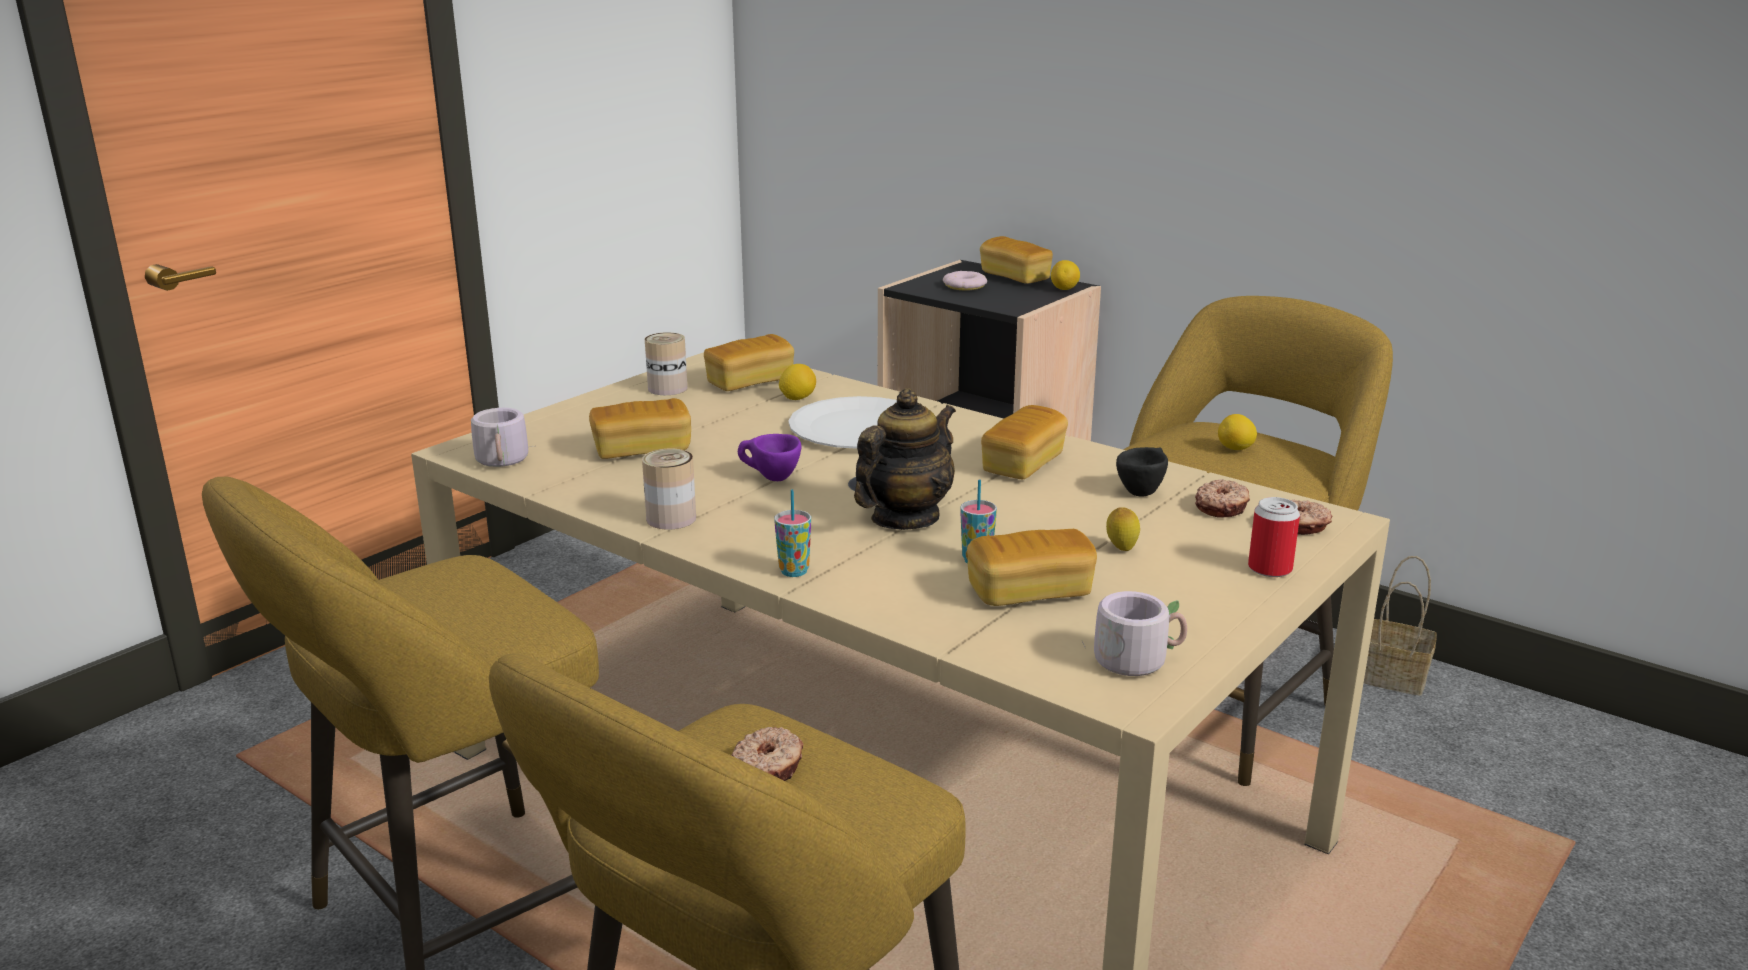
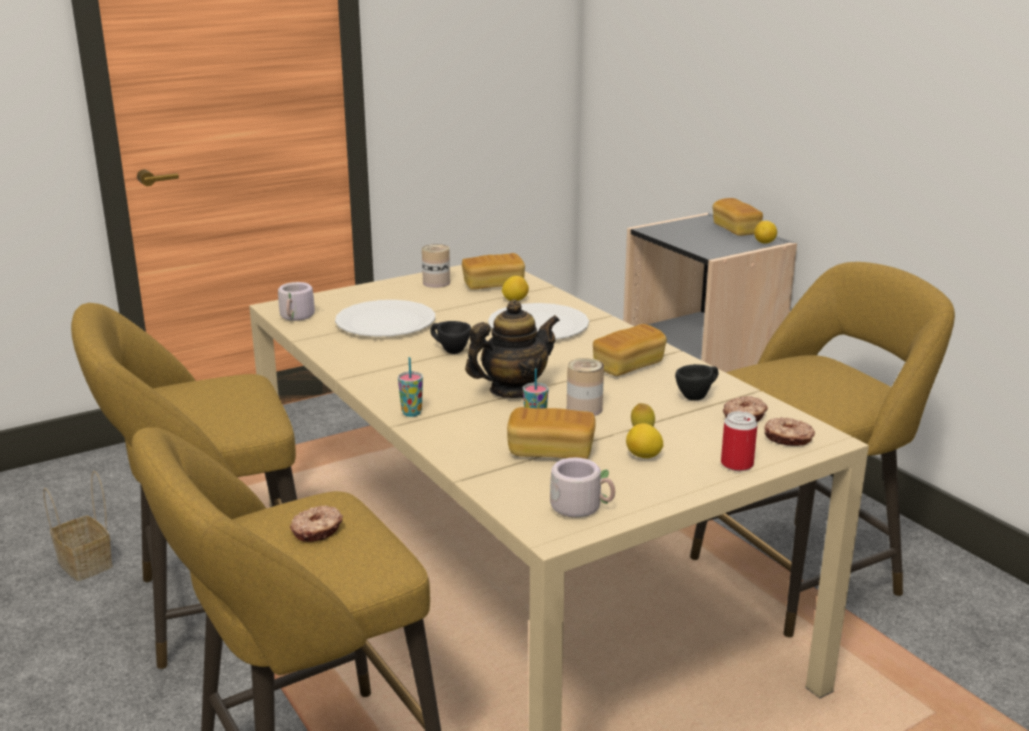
camera: 20 degrees right, 0 degrees up
bread [589,398,691,459] -> white plate [335,300,435,337]
can [642,449,696,530] -> can moved to [567,358,604,416]
purple cup [738,434,802,481] -> black cup [430,321,471,354]
donut [943,271,987,290] -> none
lemon [1218,414,1257,450] -> lemon moved to [626,423,663,458]
basket [1364,556,1437,696] -> basket moved to [43,471,113,581]

